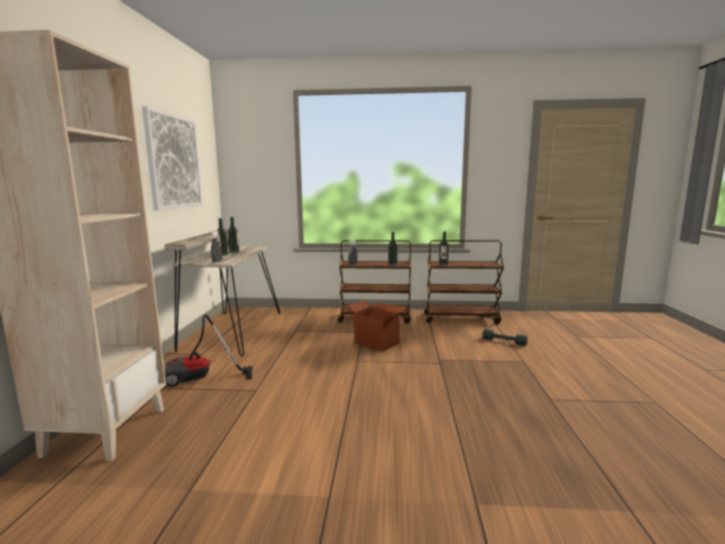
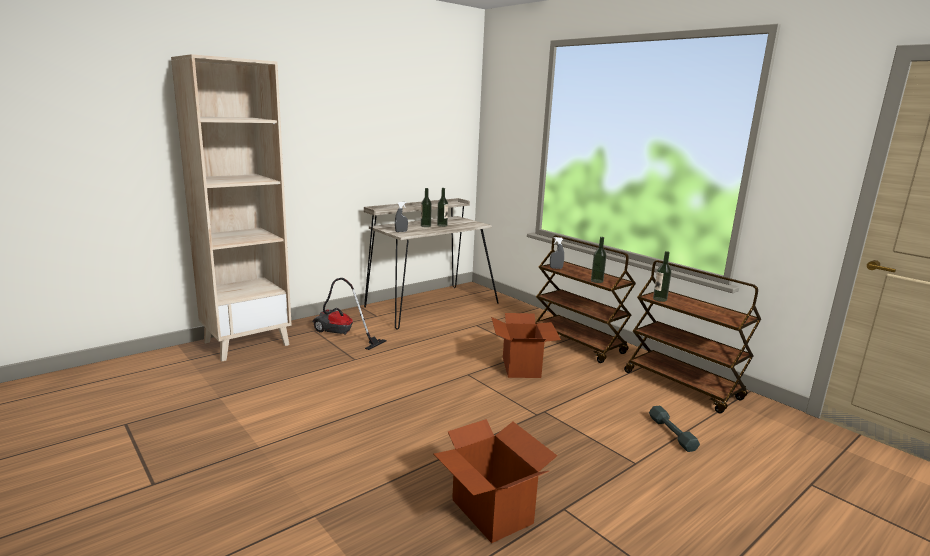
camera: 45 degrees right, 5 degrees up
picture [142,106,202,211] -> none
none -> cardboard box [434,419,557,543]

